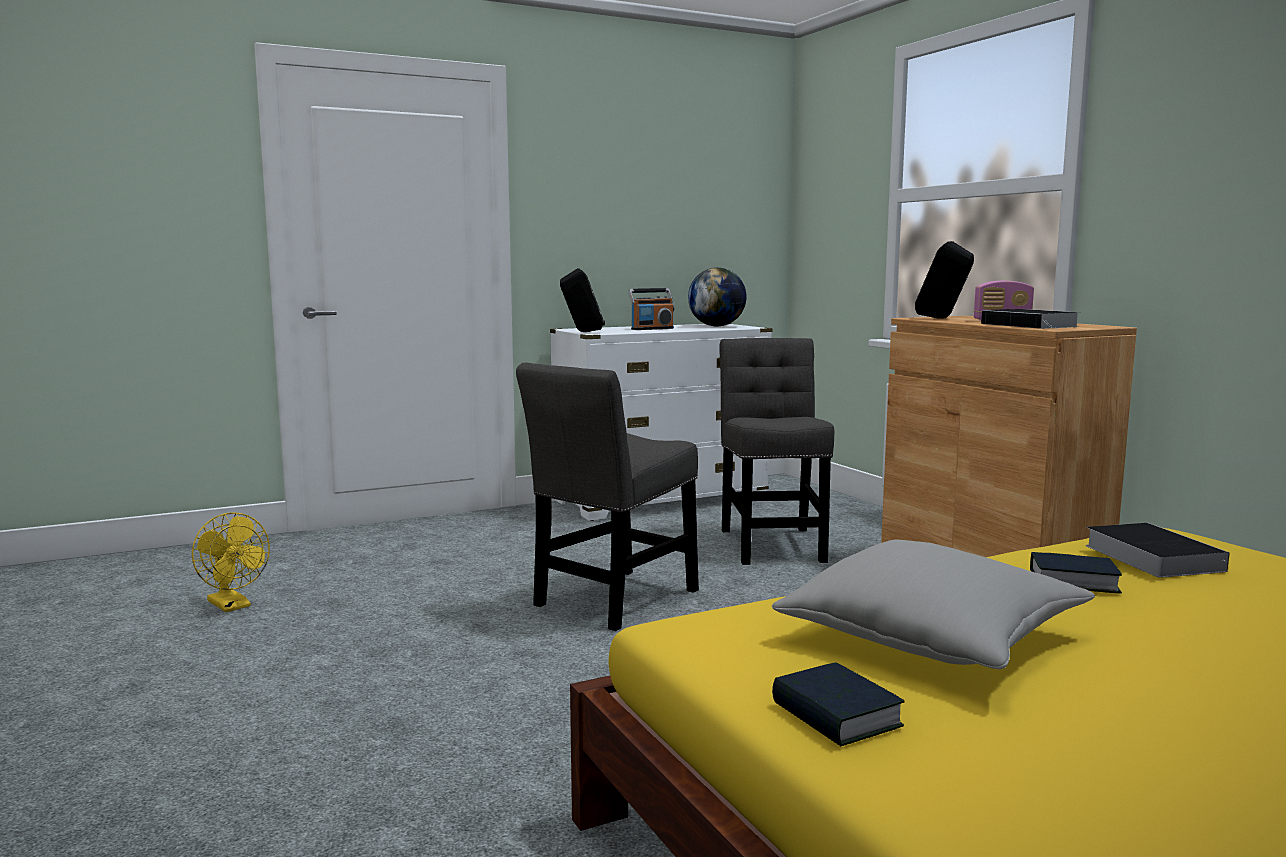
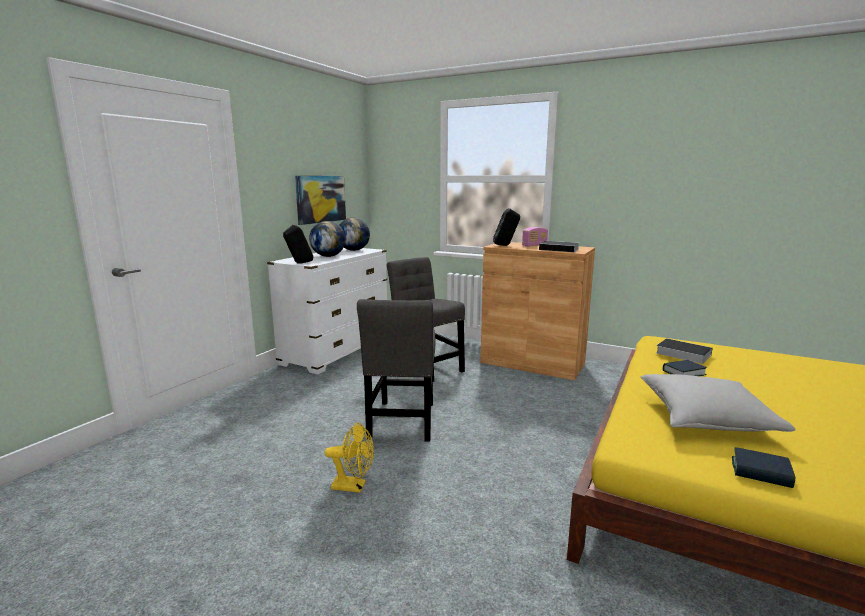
camera: 35 degrees left, 5 degrees up
yellow fan [192,512,270,612] -> yellow fan moved to [325,423,374,493]
radio [628,288,674,330] -> globe [309,221,346,257]
none -> picture [295,176,346,225]

